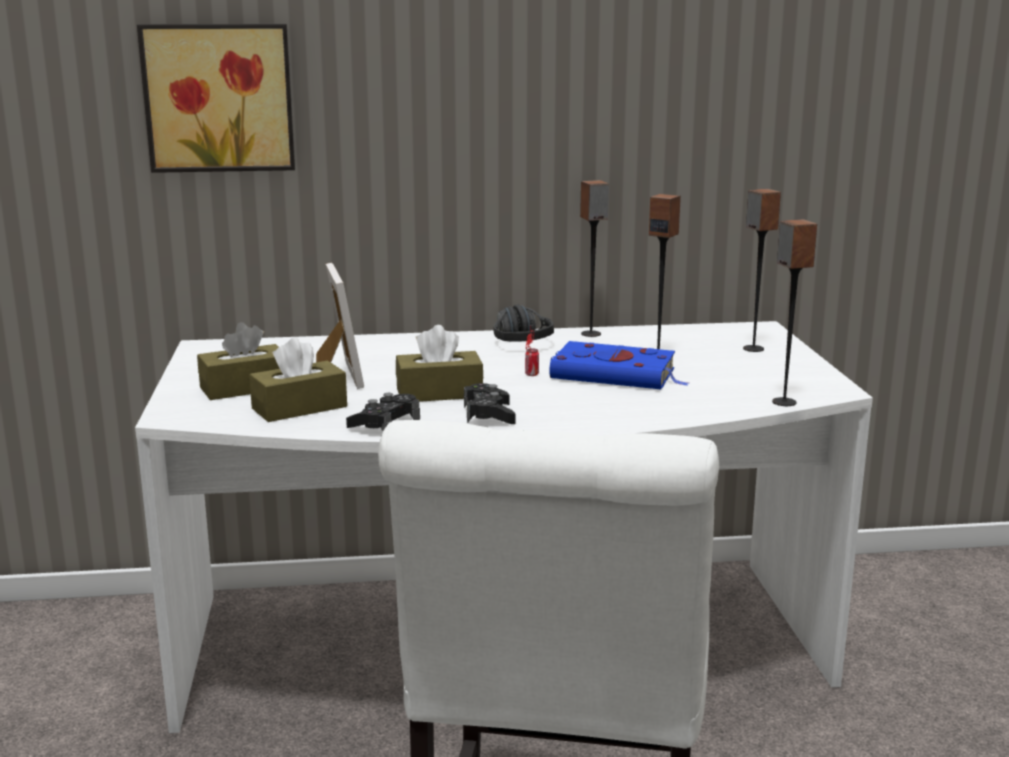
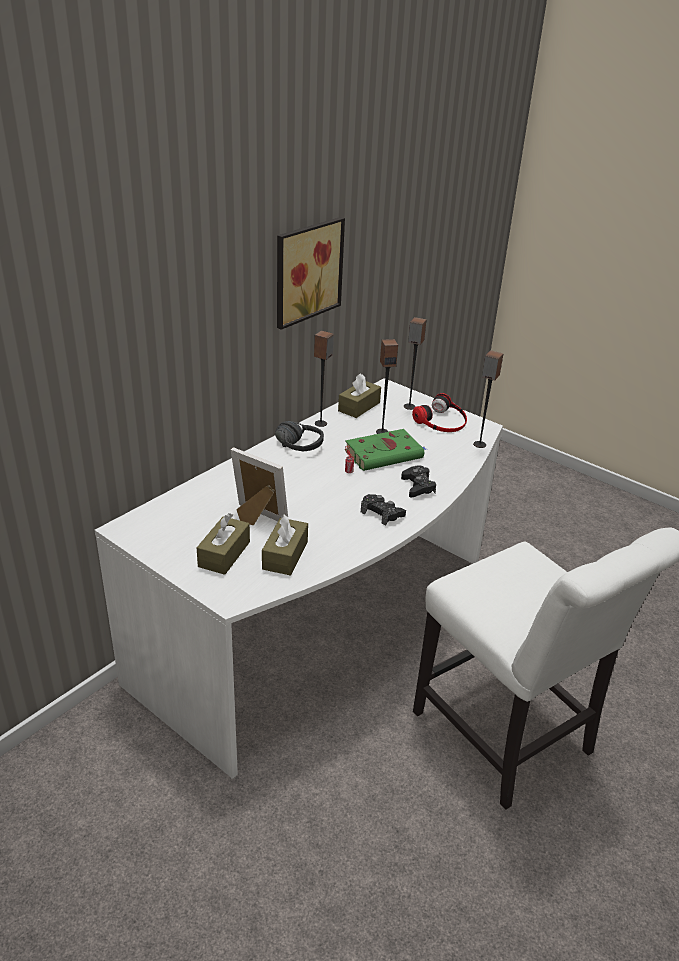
camera: 45 degrees left, 15 degrees up
picture [137,24,295,173] -> picture moved to [277,217,345,330]
black game controller [346,393,420,431] -> black game controller moved to [401,465,436,497]
brown tissue box [396,325,483,402] -> brown tissue box moved to [338,373,381,418]
blue book [549,341,689,389] -> green book [345,429,426,471]
none -> headphones [412,393,467,432]

